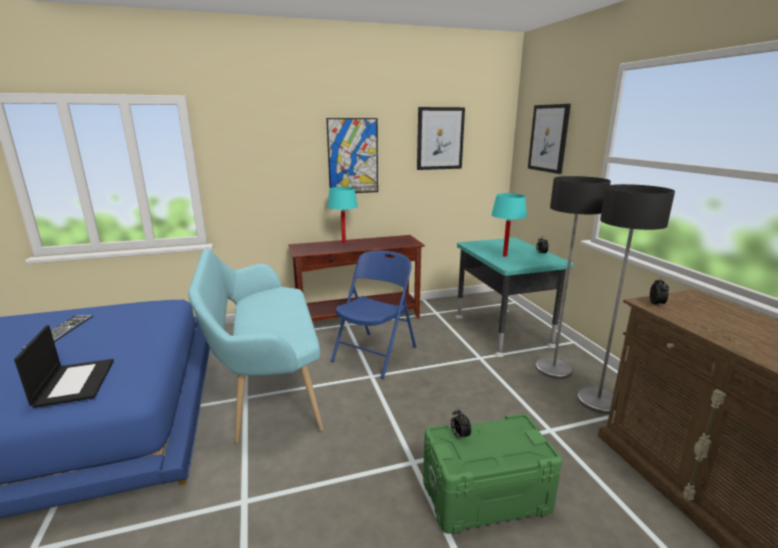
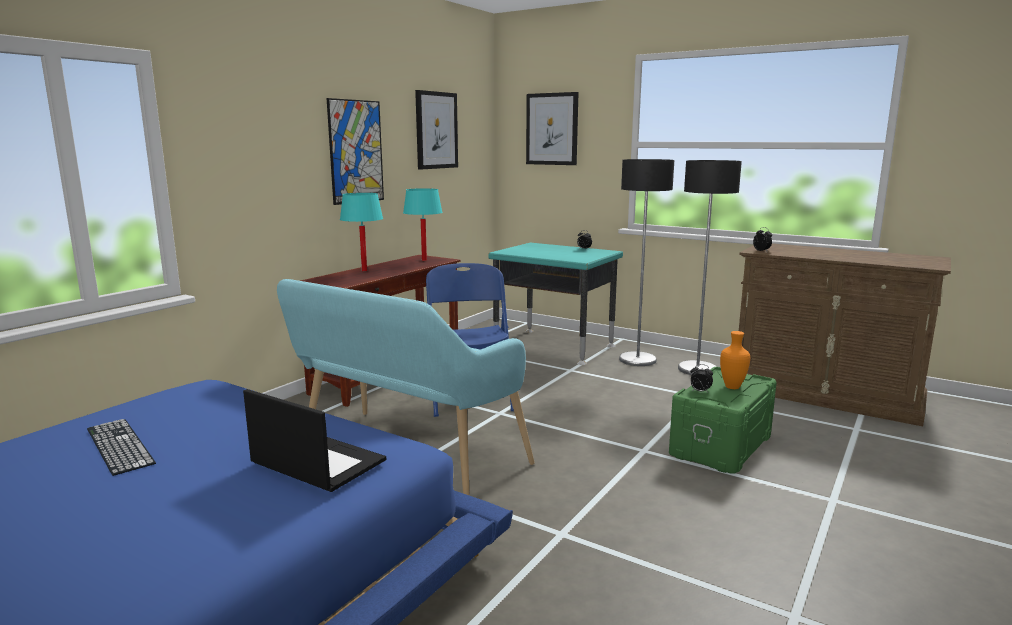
camera: 40 degrees left, 5 degrees down
turquoise table lamp [491,193,527,257] -> turquoise table lamp moved to [403,188,443,261]
none -> orange vase [720,331,750,389]

